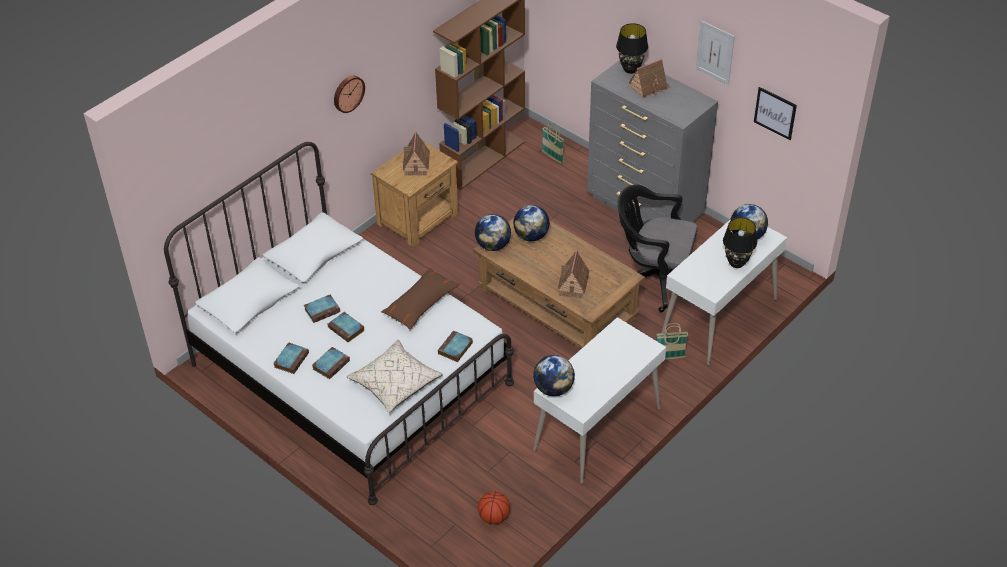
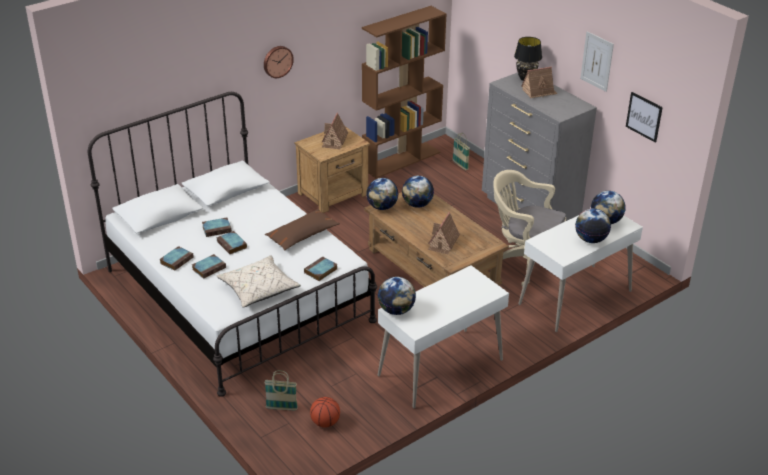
camera: 10 degrees right, 10 degrees down
black office chair [618,184,697,313] -> beige office chair [493,170,566,286]
basket [656,323,688,360] -> basket moved to [265,370,298,410]
black table lamp [723,217,757,268] -> globe [575,208,611,243]

